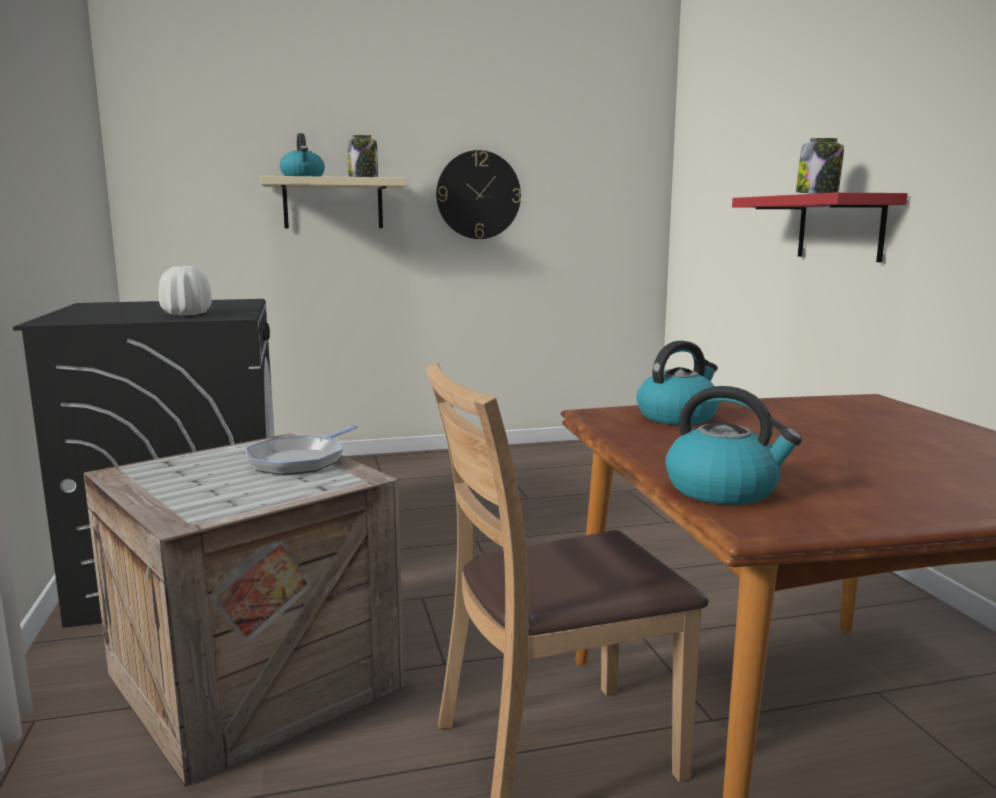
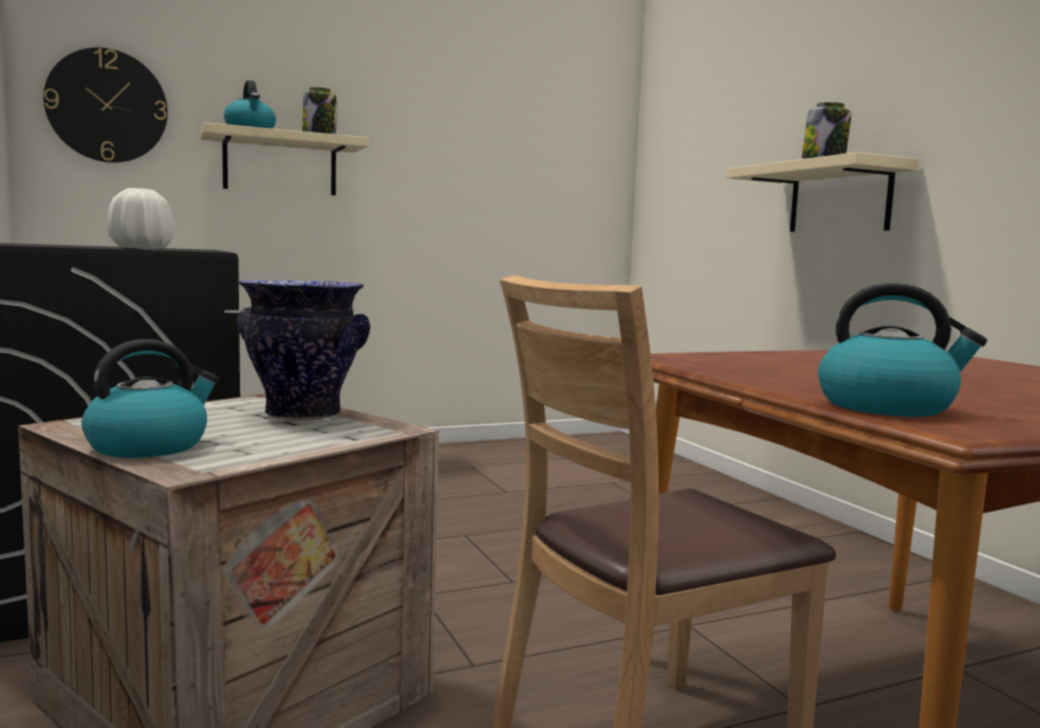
camera: 10 degrees left, 5 degrees down
frying pan [245,425,358,475] -> vase [237,280,370,421]
wall clock [436,150,521,239] -> wall clock moved to [44,47,168,163]
kettle [637,341,719,425] -> kettle moved to [81,339,219,458]
red shelf [732,192,908,262] -> beige shelf [726,152,918,232]

